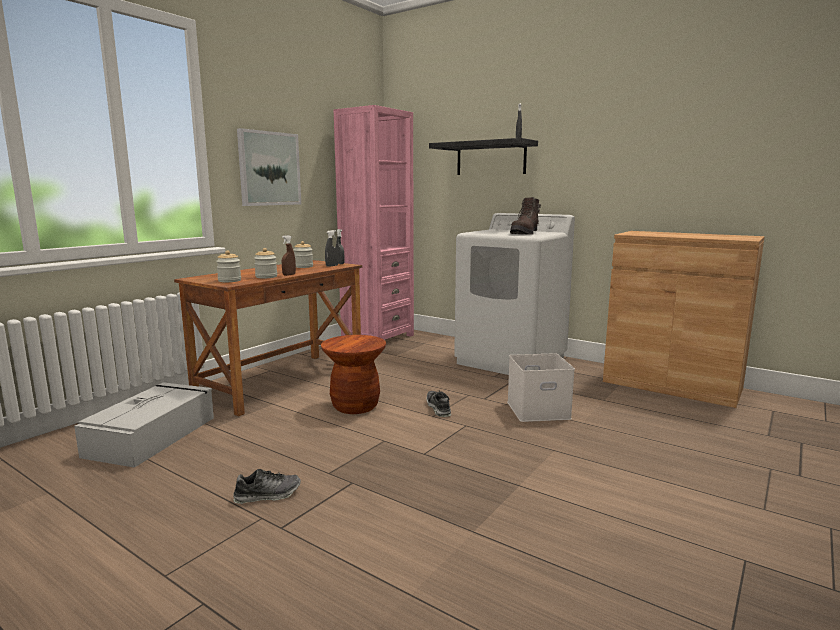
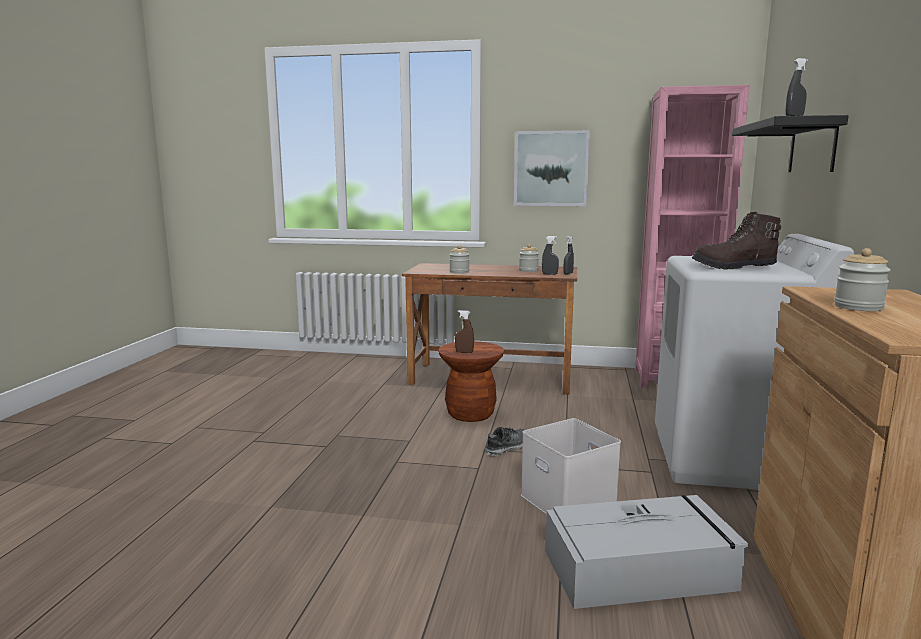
camera: 65 degrees right, 0 degrees up
grey storage box [74,382,214,468] -> grey storage box moved to [545,495,748,609]
jar [216,251,241,282] -> jar moved to [834,248,891,311]
shoe [233,469,301,504] -> none
brown spray bottle [282,235,296,276] -> brown spray bottle moved to [455,310,474,353]

